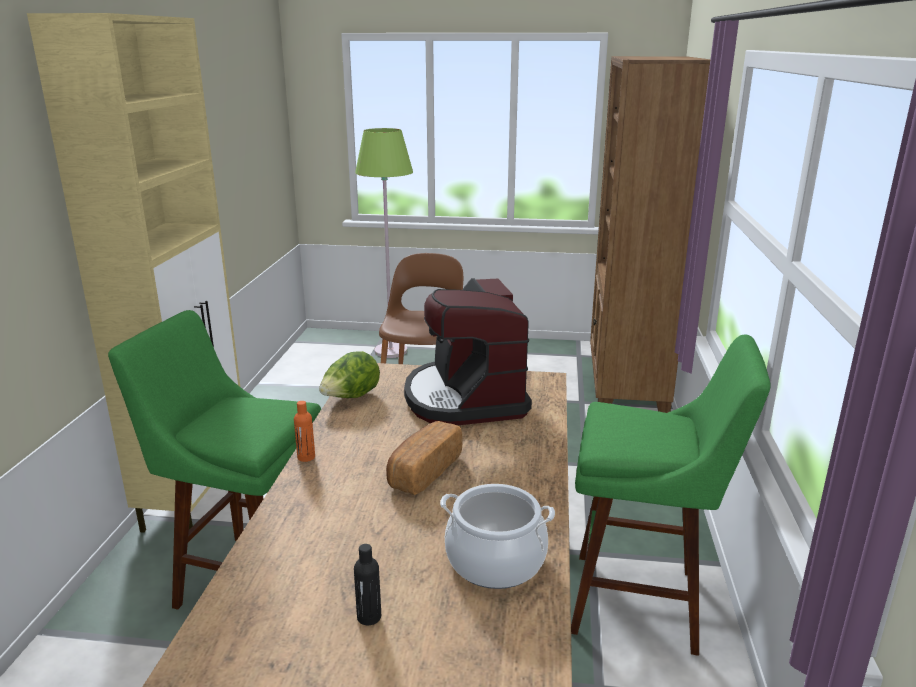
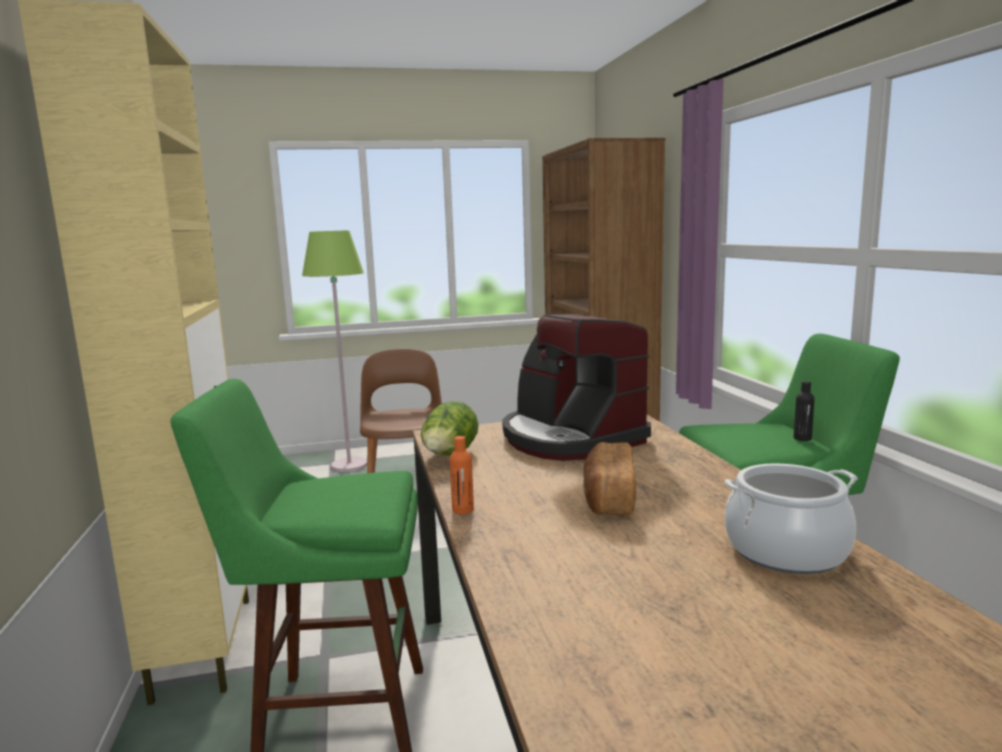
camera: 20 degrees left, 10 degrees down
black bottle [354,544,381,625] -> black bottle moved to [794,381,814,441]

